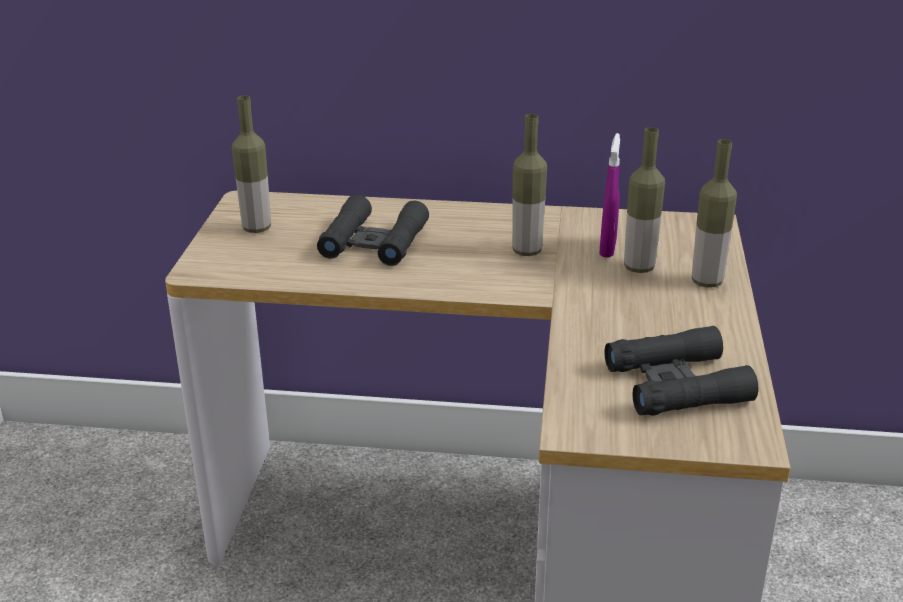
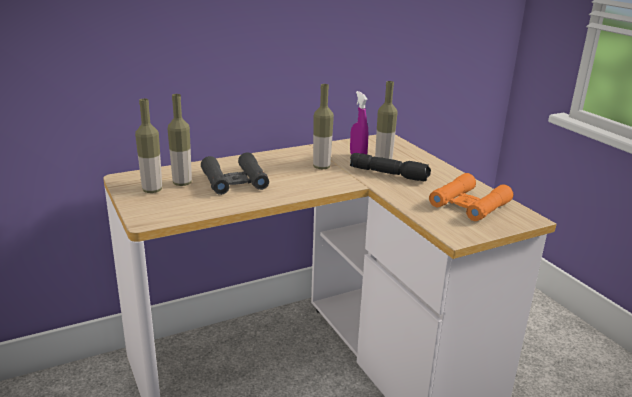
camera: 35 degrees left, 5 degrees down
black binoculars [604,326,758,416] -> orange binoculars [429,173,513,221]
bottle [692,139,737,288] -> bottle moved to [167,94,192,186]
none -> black flashlight [350,153,431,181]

